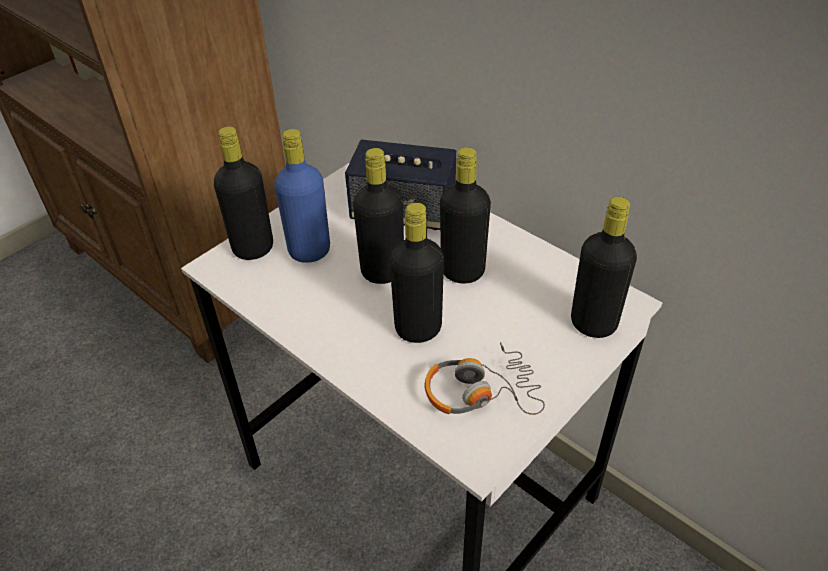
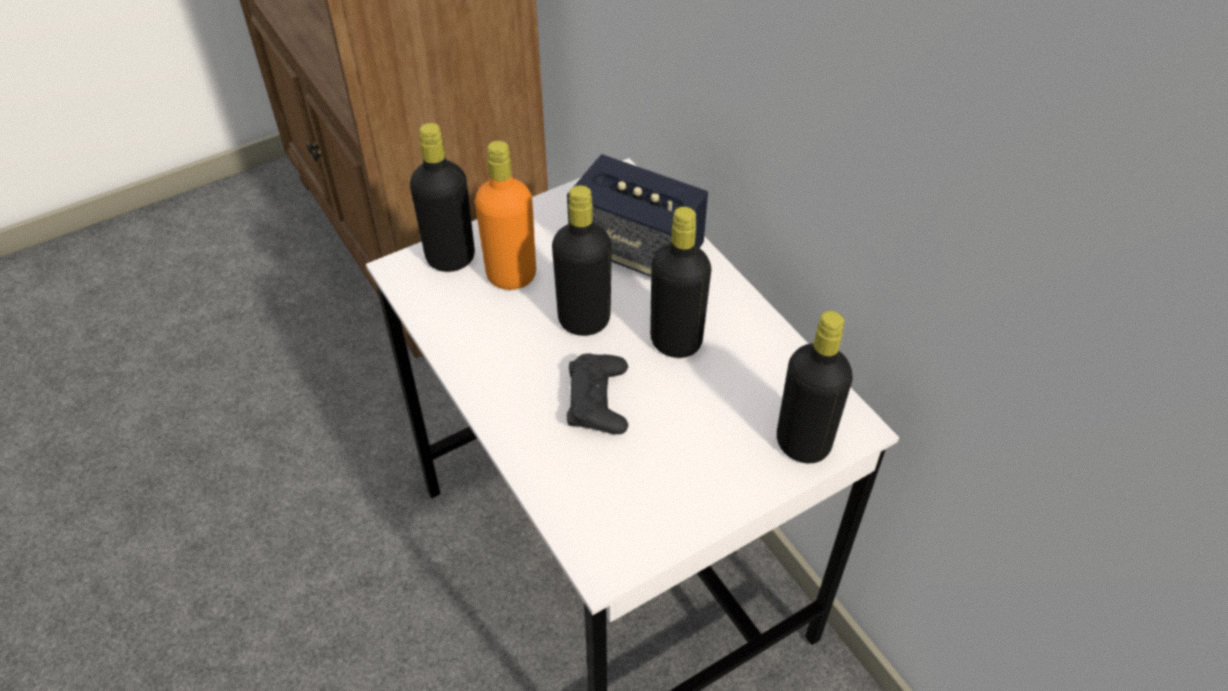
camera: 15 degrees right, 5 degrees up
blue bottle [274,129,330,263] -> orange bottle [475,141,536,290]
black bottle [389,203,444,343] -> black game controller [566,353,629,434]
headphones [425,342,545,415] -> none

